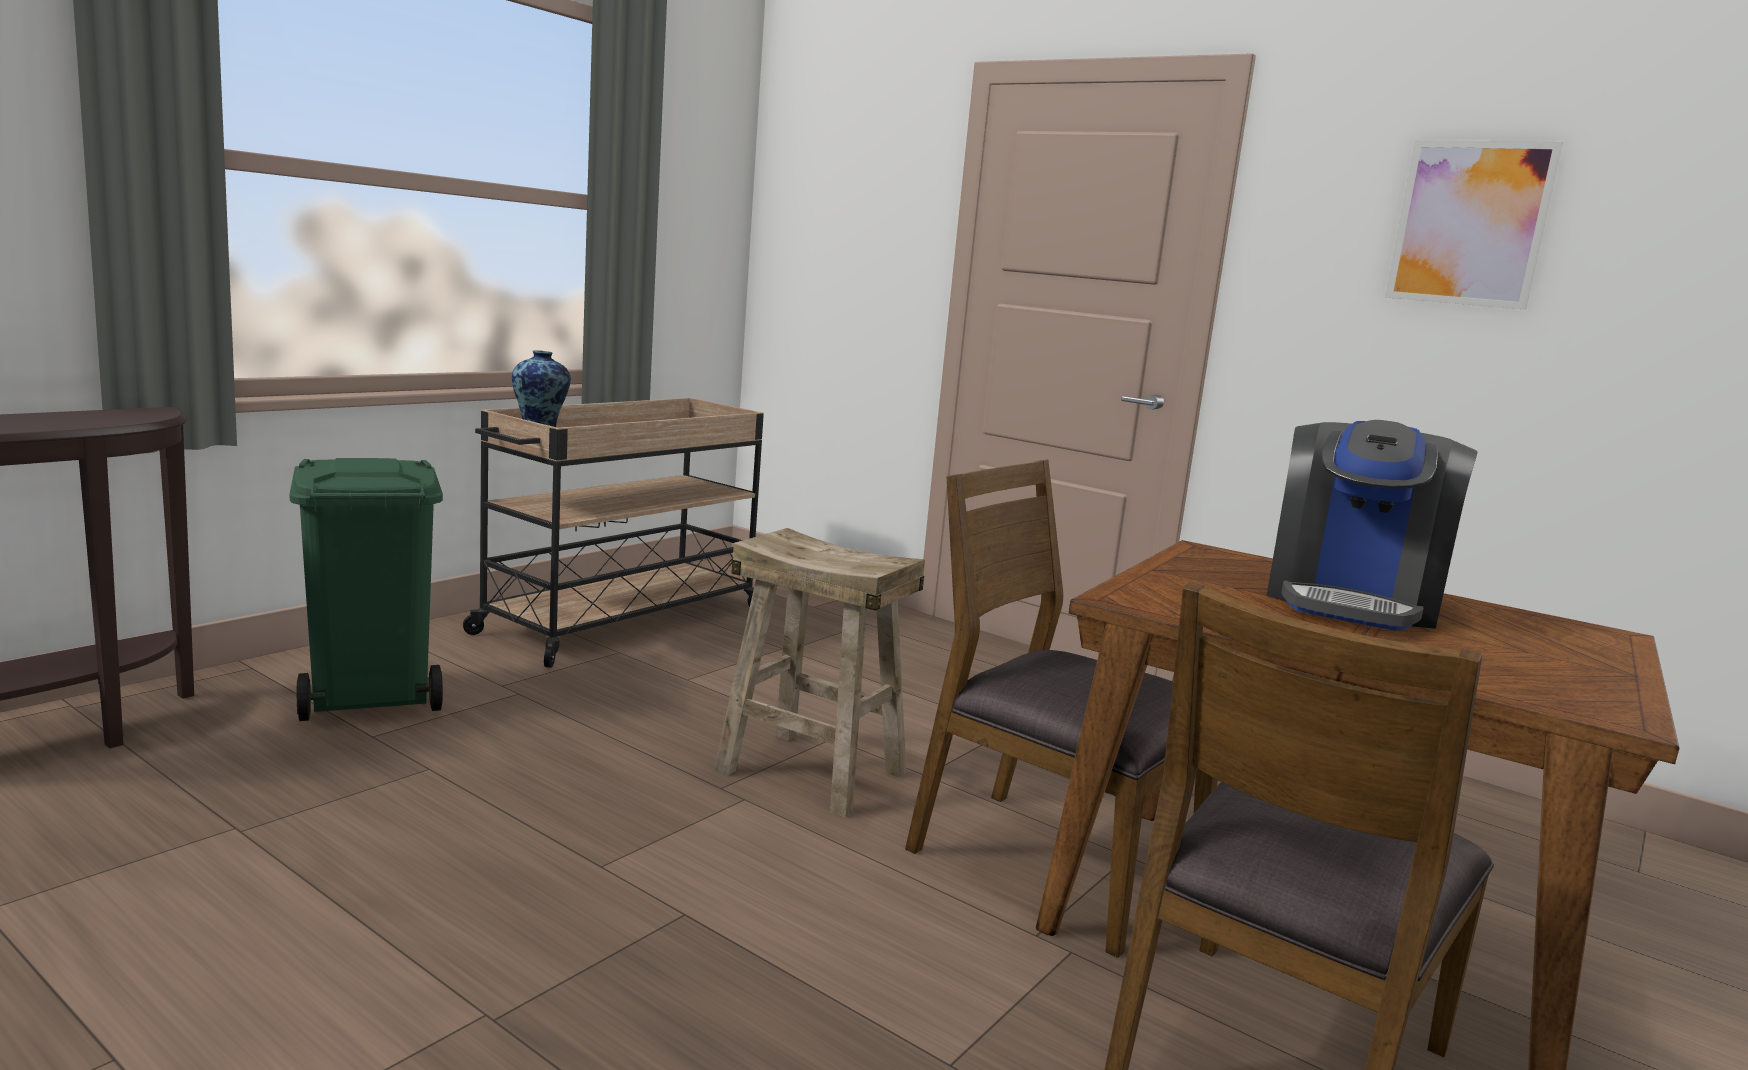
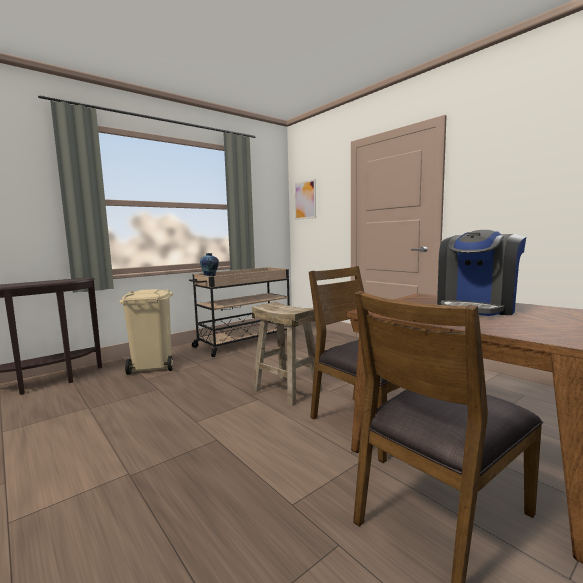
camera: 15 degrees right, 5 degrees down
green trash can [289,458,443,721] -> beige trash can [119,289,173,375]
picture [1385,140,1563,310] -> picture moved to [294,179,316,220]

